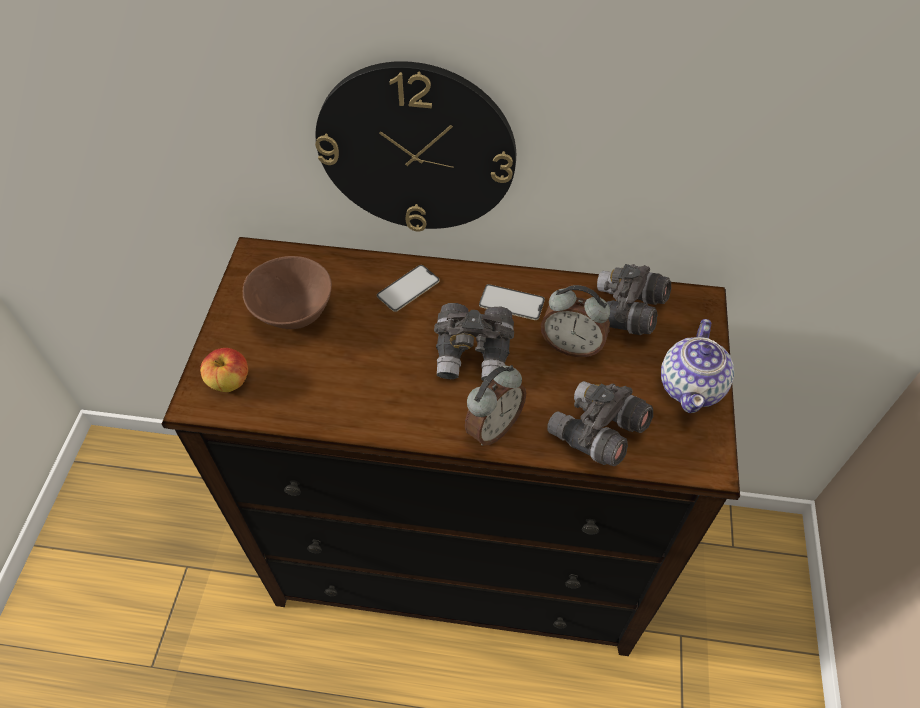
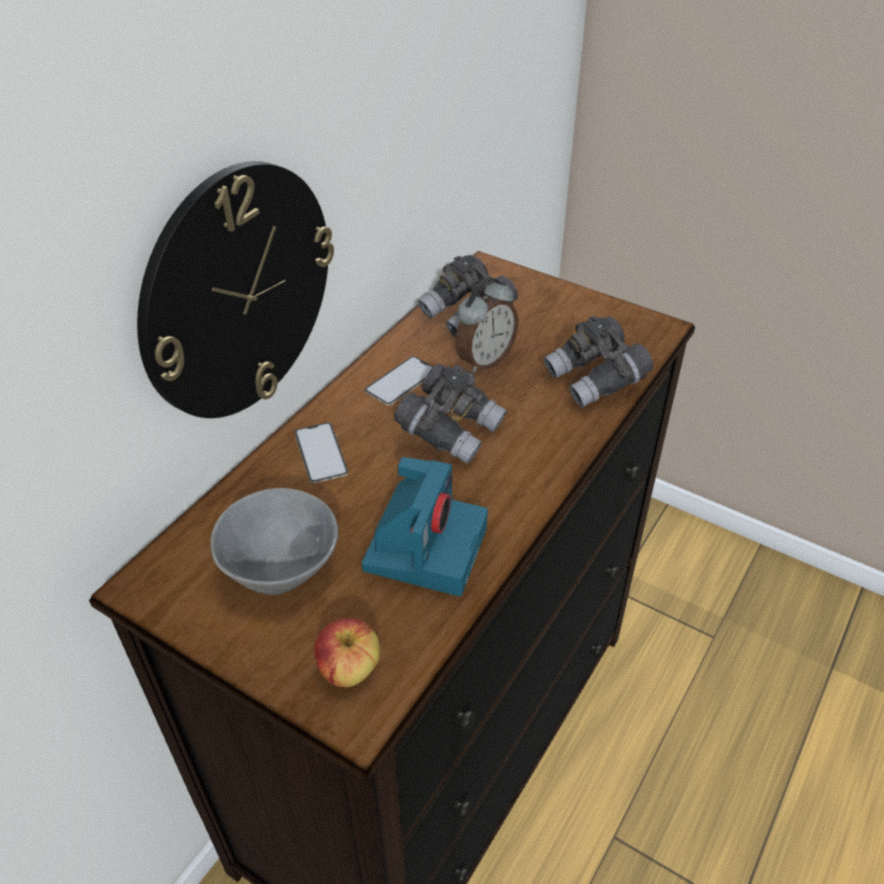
camera: 65 degrees left, 10 degrees down
brown bowl [243,256,332,329] -> grey bowl [211,488,338,595]
alarm clock [465,365,526,446] -> none
teapot [661,319,734,413] -> none
none -> camera [362,457,488,596]

